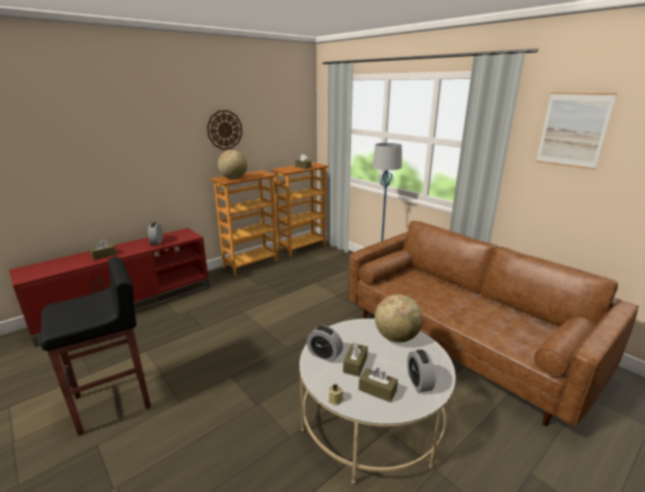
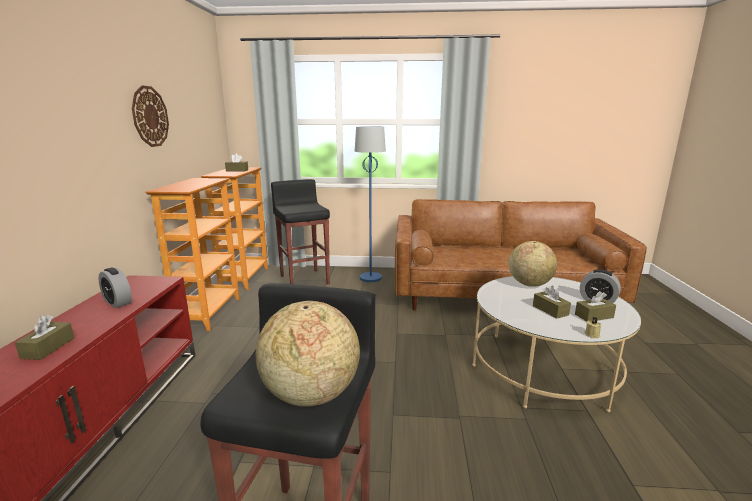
camera: 45 degrees left, 5 degrees down
globe [218,150,247,179] -> globe moved to [255,301,360,407]
alarm clock [307,325,343,362] -> none
picture [536,92,617,170] -> none
none -> black stool [271,179,330,284]

